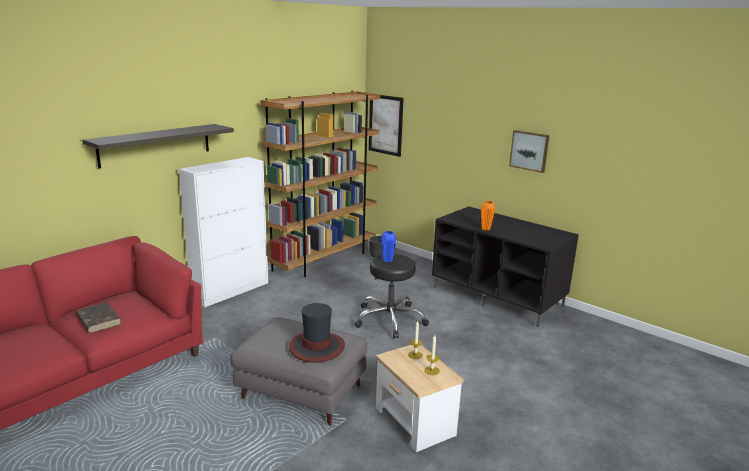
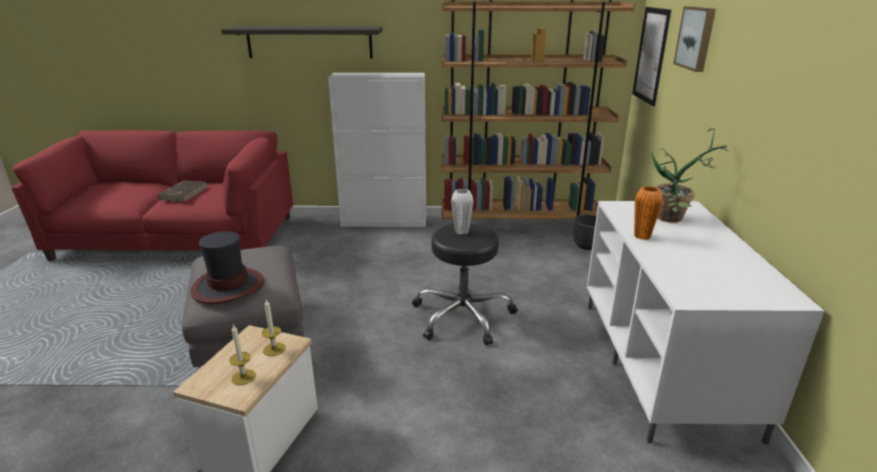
camera: 50 degrees right, 5 degrees up
blue vase [381,231,396,262] -> white vase [451,189,474,235]
black tv stand [432,206,579,327] -> white tv stand [587,201,824,444]
picture [509,130,550,173] -> picture moved to [673,6,716,72]
none -> potted plant [647,128,728,223]

